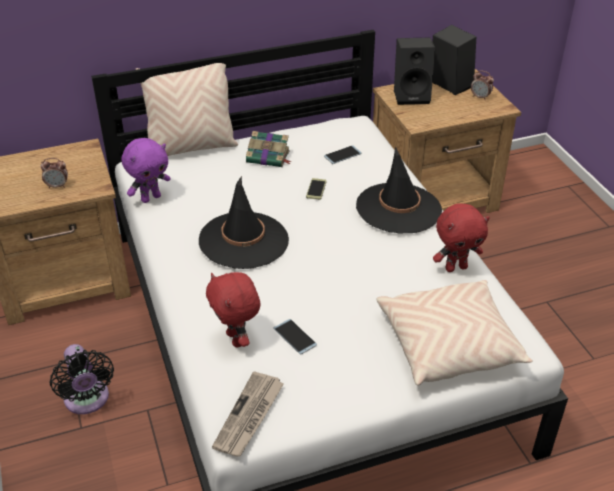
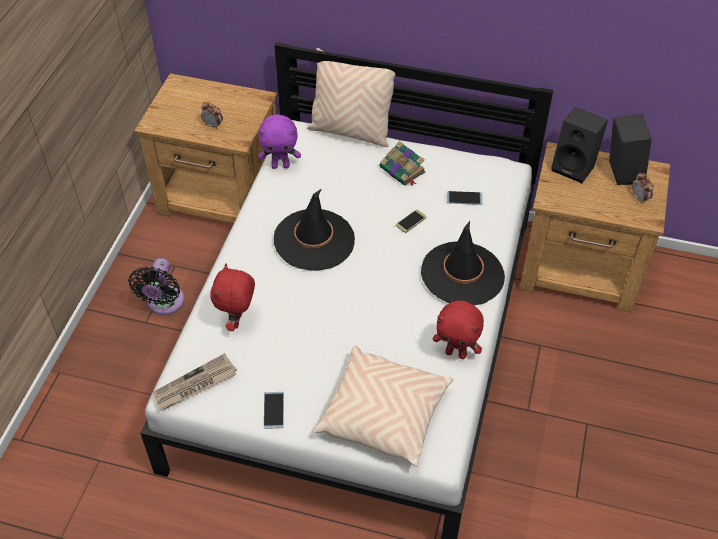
camera: 35 degrees right, 10 degrees up
phone [273,319,317,354] -> phone moved to [264,392,284,429]

